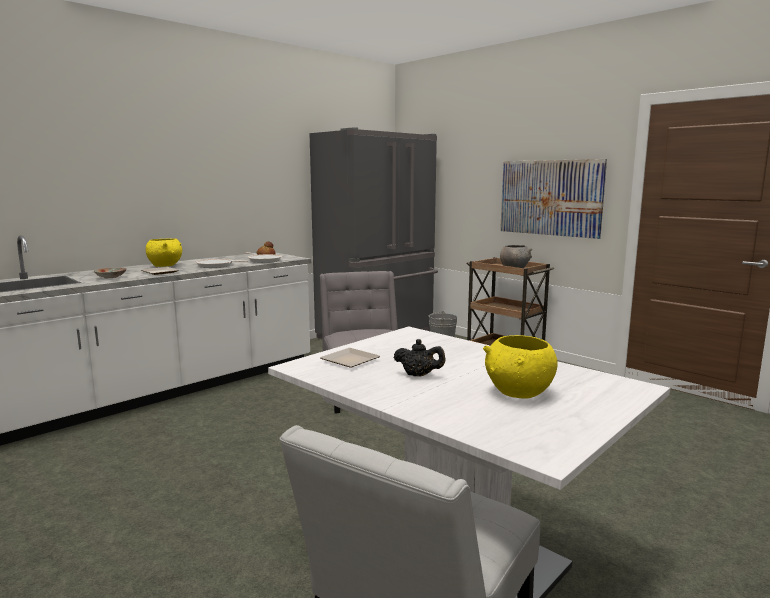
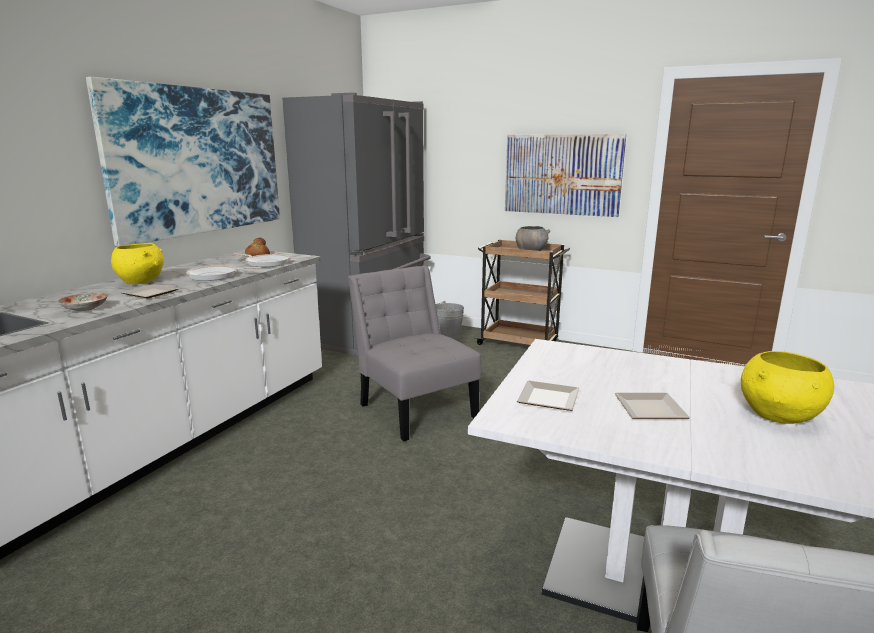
camera: 20 degrees left, 5 degrees up
black teapot [394,339,446,377] -> plate [615,393,690,419]
none -> picture [86,77,280,246]

